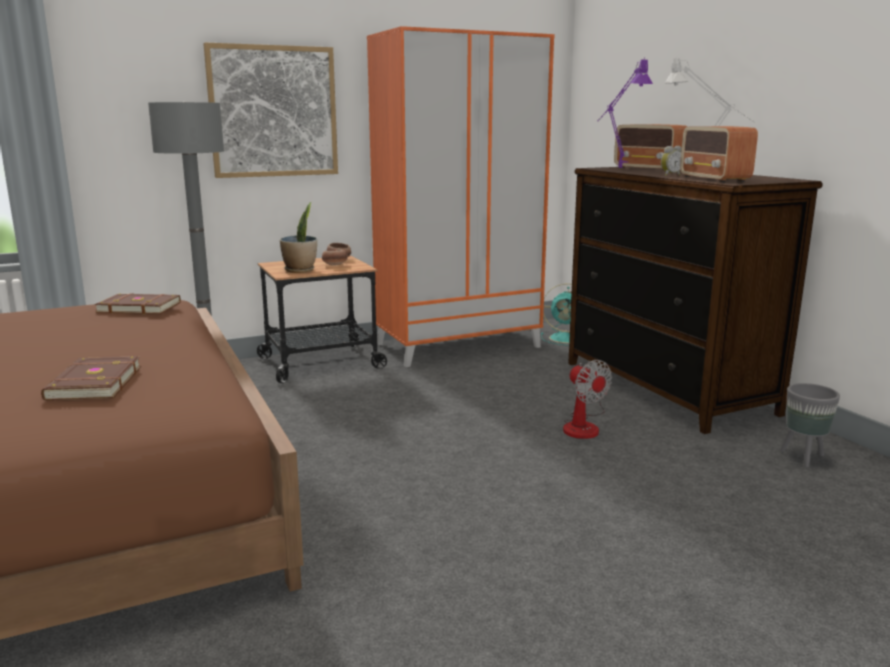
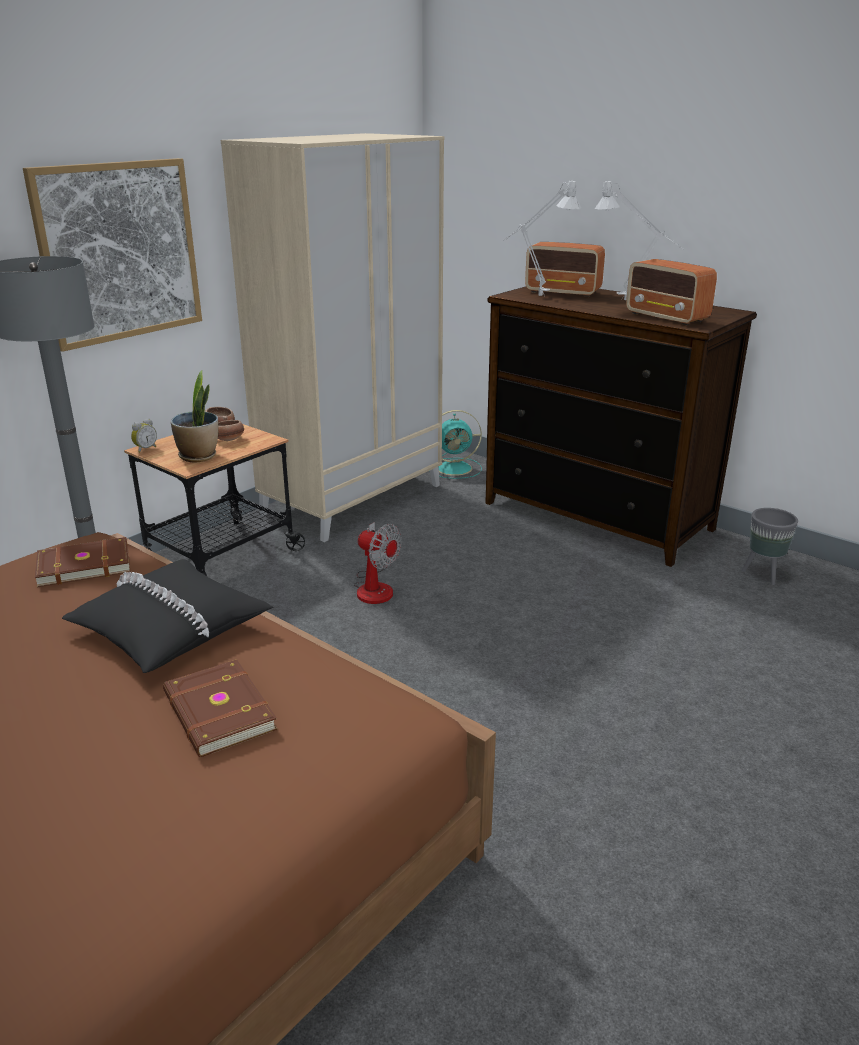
camera: 25 degrees left, 10 degrees up
orange wardrobe [367,26,555,367] -> beige wardrobe [221,133,445,542]
fan [563,360,612,439] -> fan moved to [354,522,402,604]
purple table lamp [597,57,653,168] -> grey table lamp [503,179,581,296]
alarm clock [661,146,682,176] -> alarm clock moved to [131,419,157,453]
none -> black pillow [62,559,273,673]

